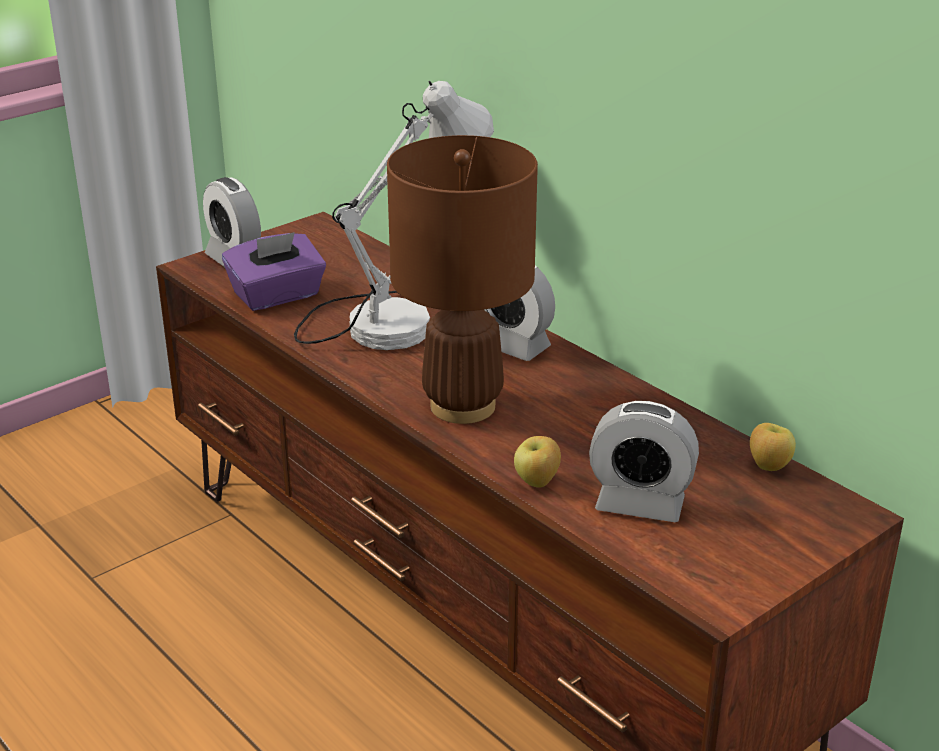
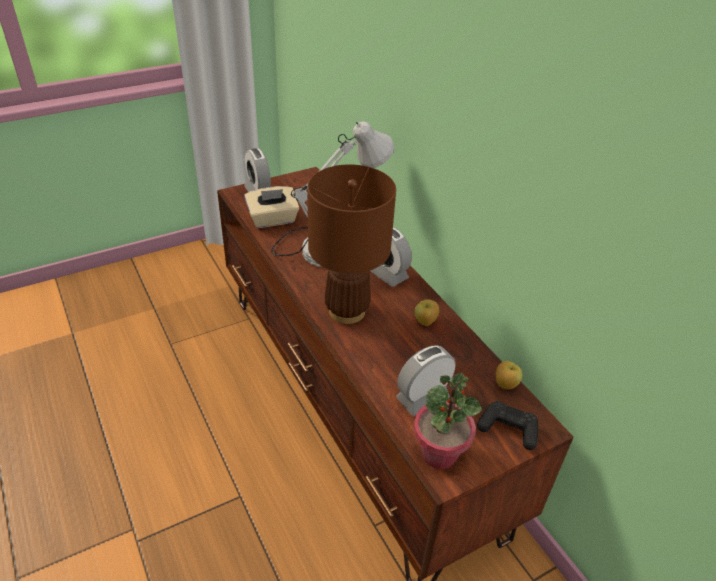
camera: 10 degrees right, 10 degrees up
purple tissue box [222,232,326,311] -> beige tissue box [244,186,299,228]
apple [514,436,561,488] -> apple moved to [415,299,440,326]
alarm clock [589,401,699,522] -> alarm clock turned 120 degrees clockwise [396,345,456,416]
none -> potted plant [414,373,482,469]
none -> black game controller [477,401,538,450]

